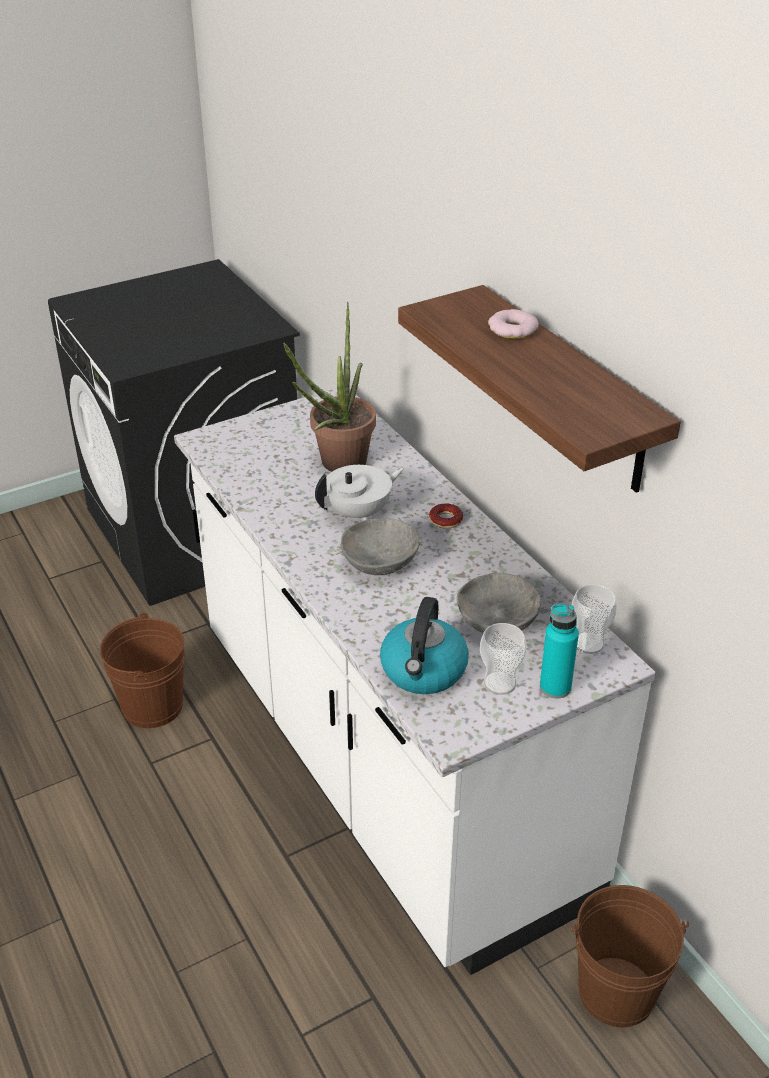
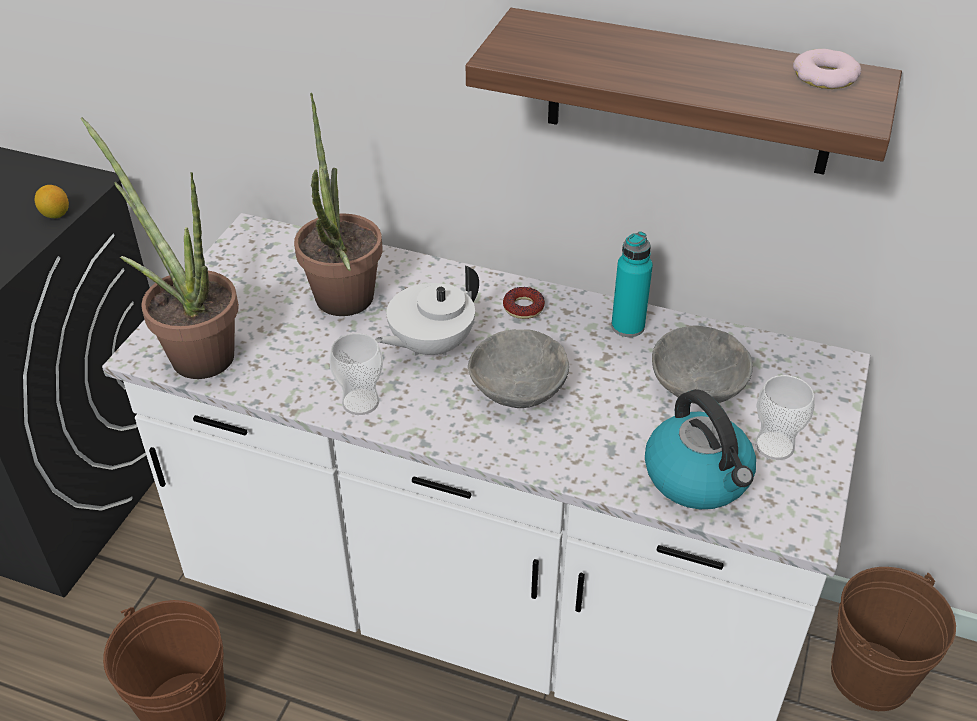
camera: 40 degrees left, 5 degrees up
white teapot [315,465,404,520] -> white teapot turned 150 degrees counterclockwise [375,266,479,356]
donut [488,309,539,339] -> donut moved to [793,49,861,89]
turquoise bottle [540,604,579,699] -> turquoise bottle moved to [611,231,653,337]
cup [572,584,617,654] -> cup moved to [329,333,383,415]
none -> lemon [35,185,69,218]
none -> potted plant [81,117,239,379]

